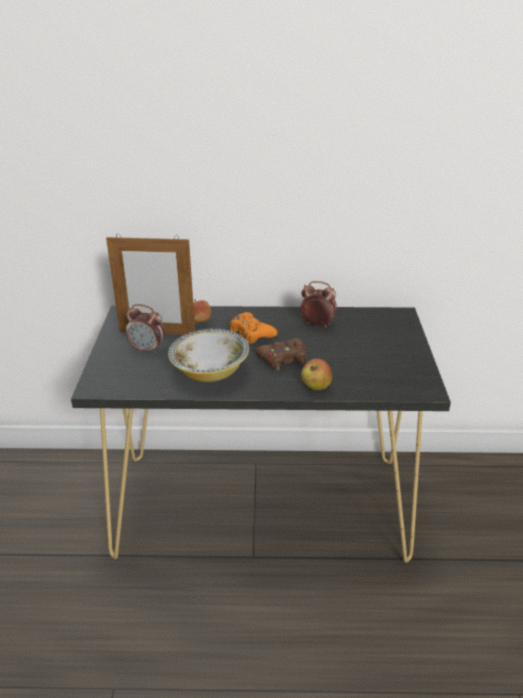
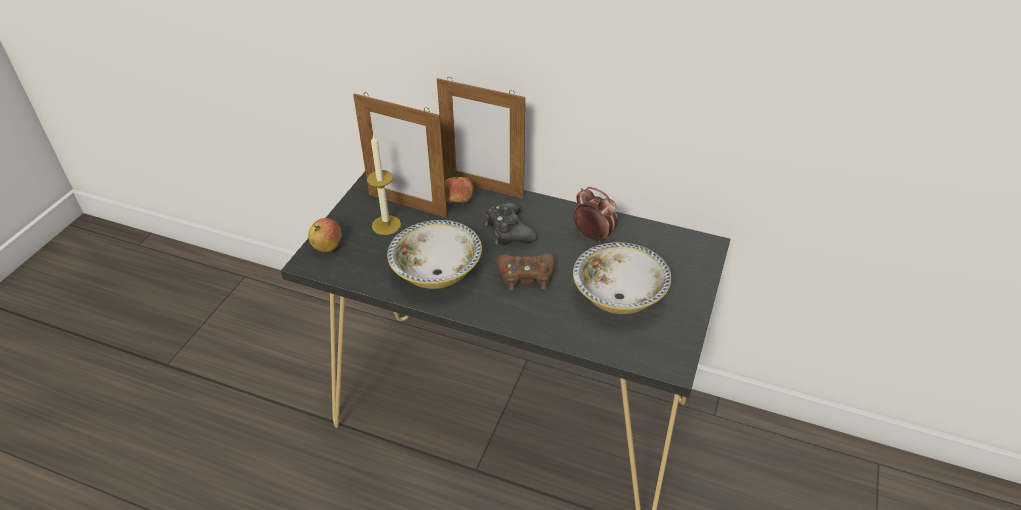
camera: 20 degrees right, 10 degrees up
alarm clock [125,304,165,354] -> candle [367,134,401,235]
orange game controller [229,312,277,344] -> black game controller [485,203,537,245]
apple [301,359,332,390] -> apple moved to [308,218,342,252]
none -> picture frame [437,77,525,199]
none -> bowl [573,242,671,314]

